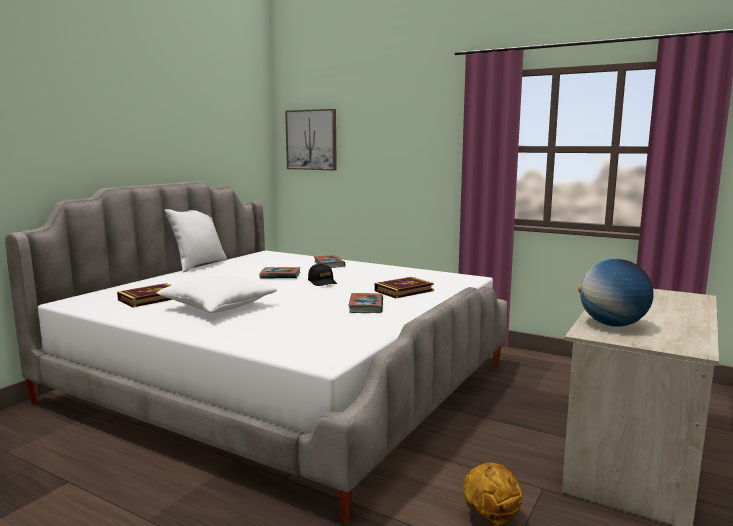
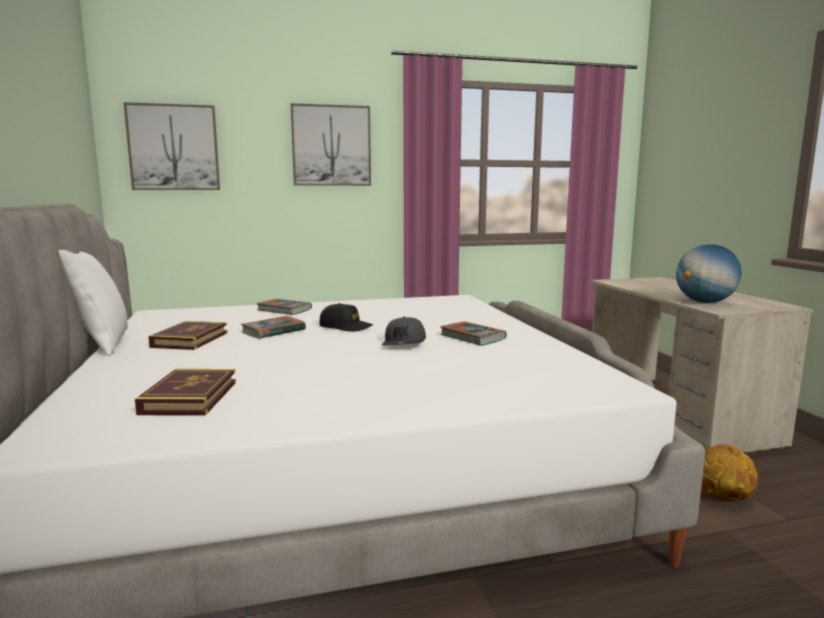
camera: 45 degrees left, 0 degrees up
white pillow [156,275,277,313] -> none
book [375,277,434,298] -> book moved to [148,321,228,350]
none -> picture [290,103,371,186]
none -> grey cap [382,317,426,346]

